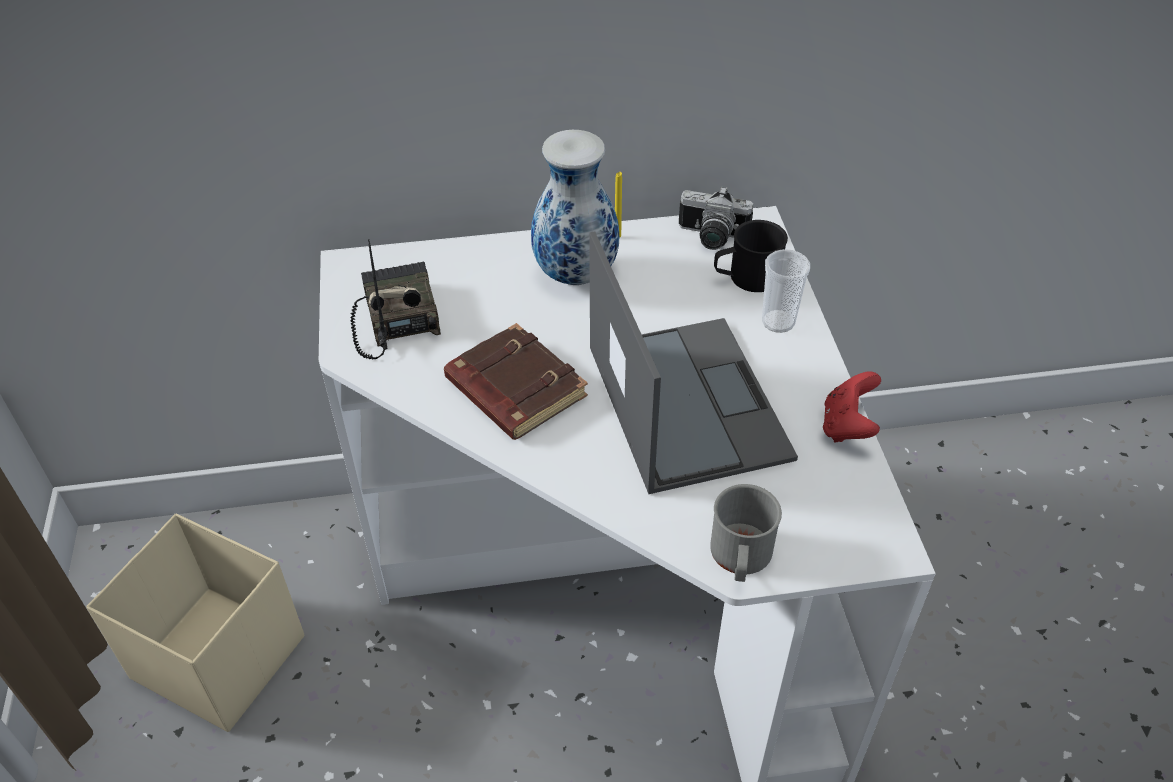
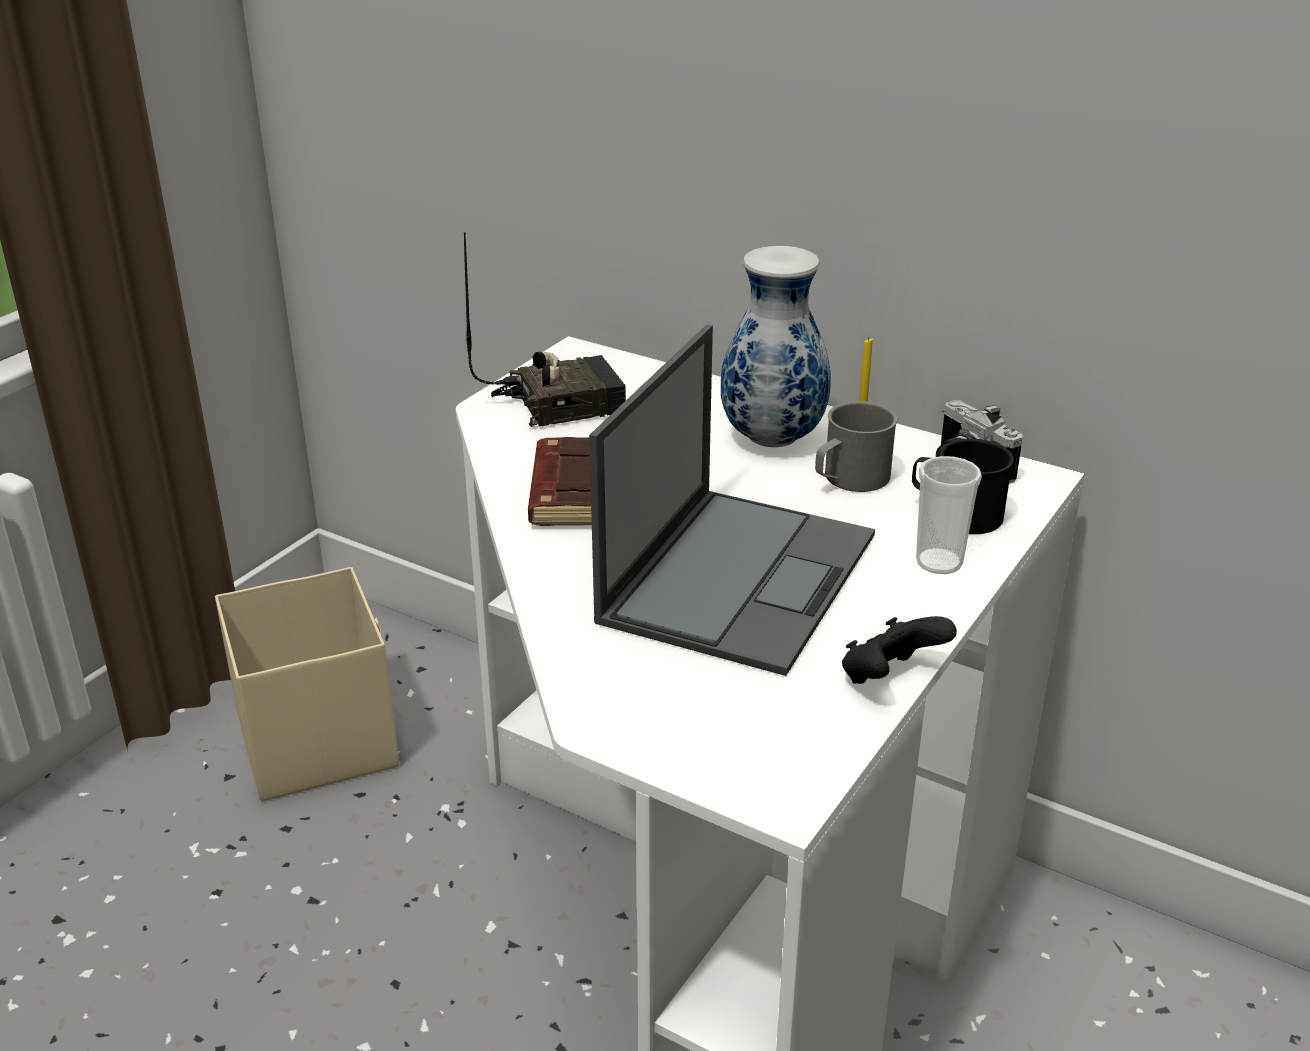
camera: 40 degrees right, 15 degrees down
radio [350,239,441,359] -> radio turned 45 degrees clockwise [464,232,626,427]
grey mug [710,484,782,582] -> grey mug moved to [815,401,898,492]
red game controller [823,371,881,443] -> black game controller [842,616,957,684]

